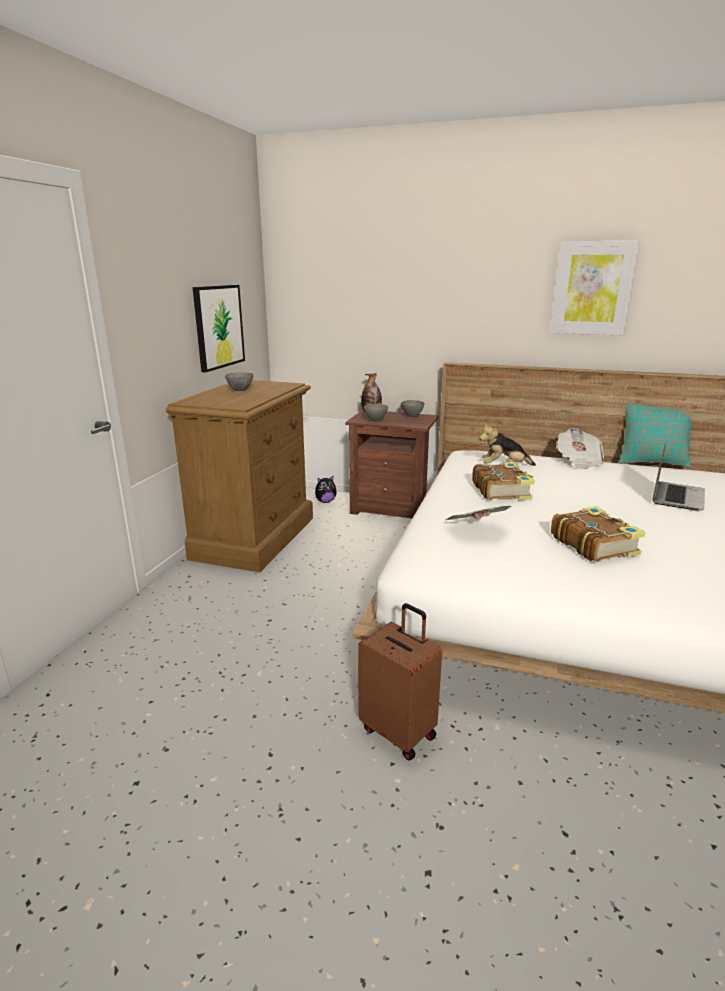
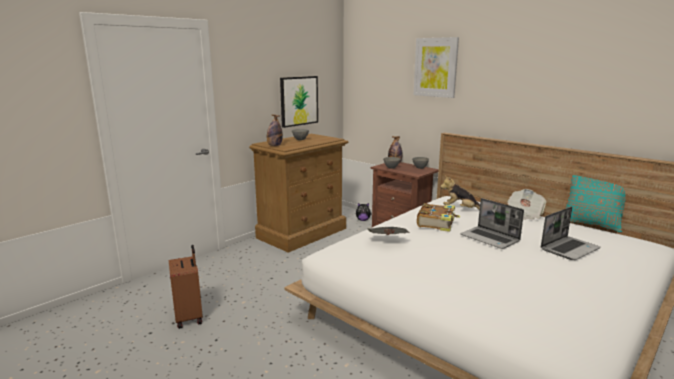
camera: 25 degrees right, 5 degrees down
brown suitcase [358,603,442,761] -> brown suitcase moved to [169,245,203,329]
picture [550,240,640,336] -> picture moved to [414,37,459,98]
book [551,506,645,562] -> none
none -> bottle [267,115,283,146]
none -> laptop [460,198,524,249]

